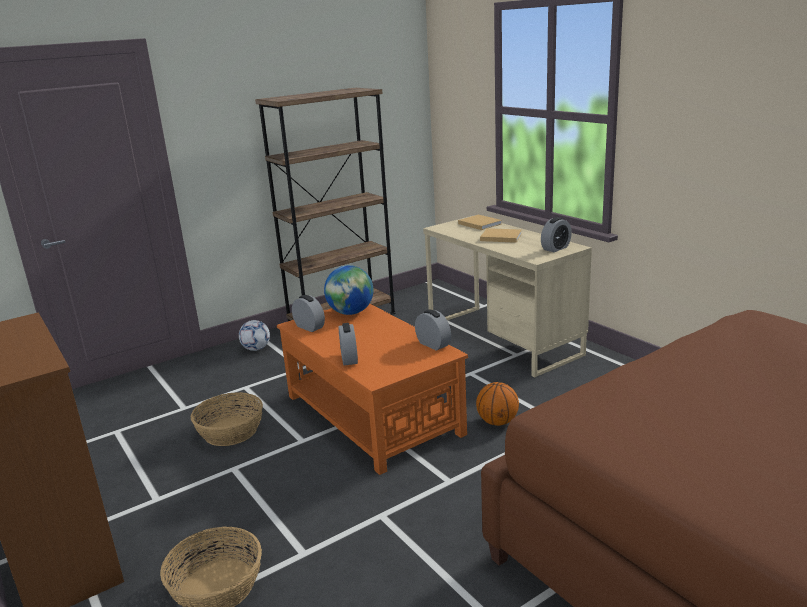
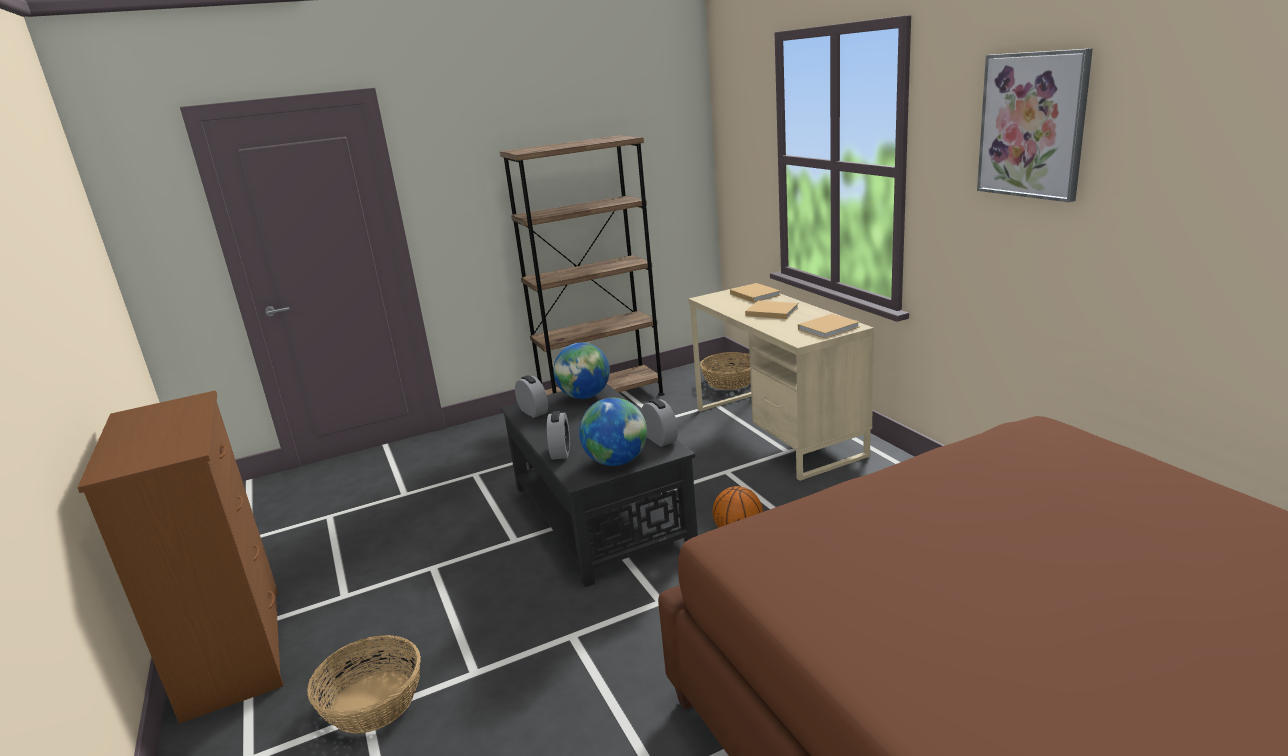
camera: 10 degrees right, 0 degrees up
basket [191,392,263,446] -> basket moved to [700,352,751,390]
football [239,320,270,351] -> none
orange coffee table [277,304,468,475] -> black coffee table [500,384,698,587]
alarm clock [541,217,572,252] -> beige book [798,314,860,339]
none -> globe [579,398,647,466]
none -> picture [977,48,1093,202]

